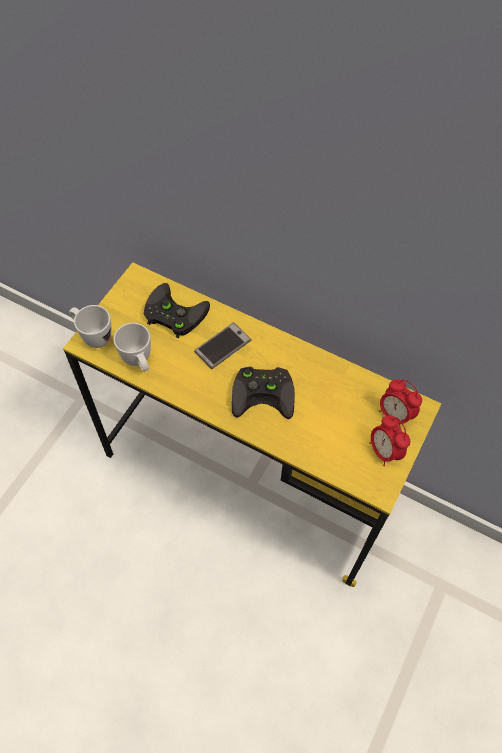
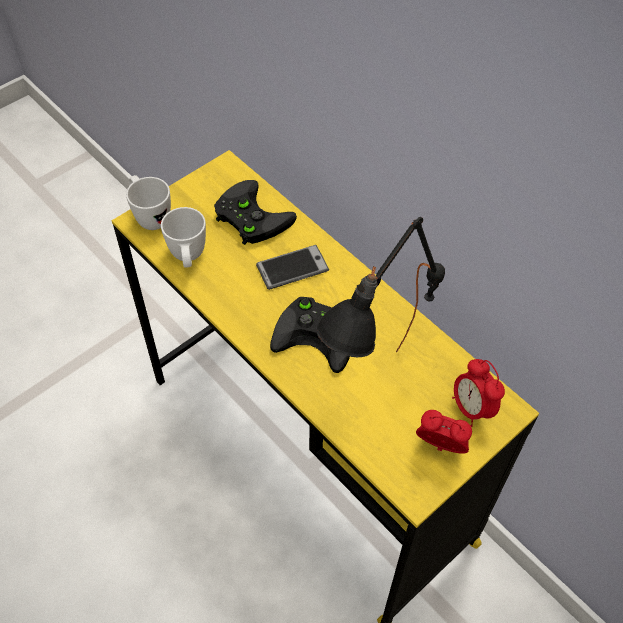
camera: 20 degrees right, 5 degrees down
alarm clock [369,415,410,466] -> alarm clock turned 120 degrees clockwise [416,410,472,454]
none -> black table lamp [316,217,445,357]

